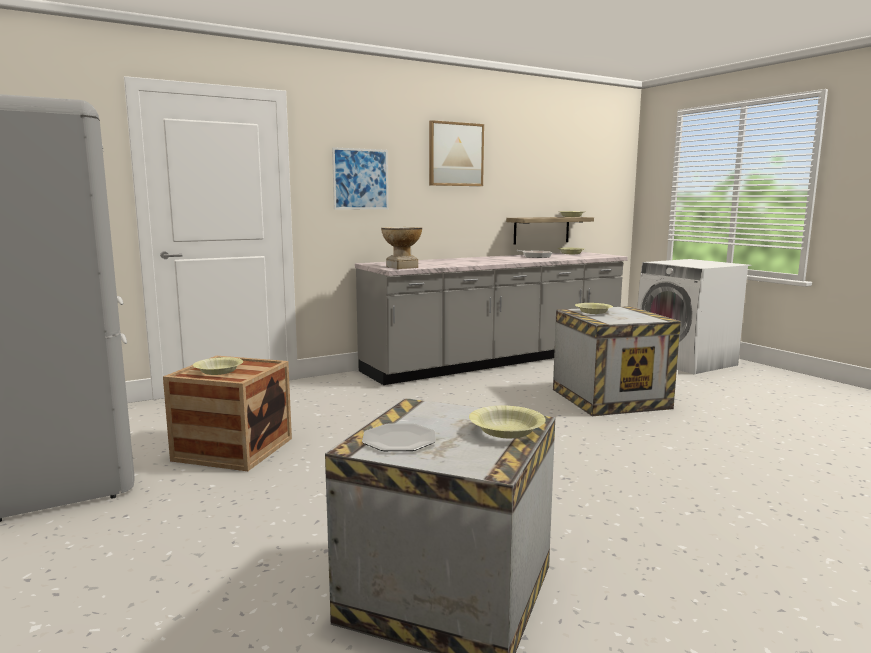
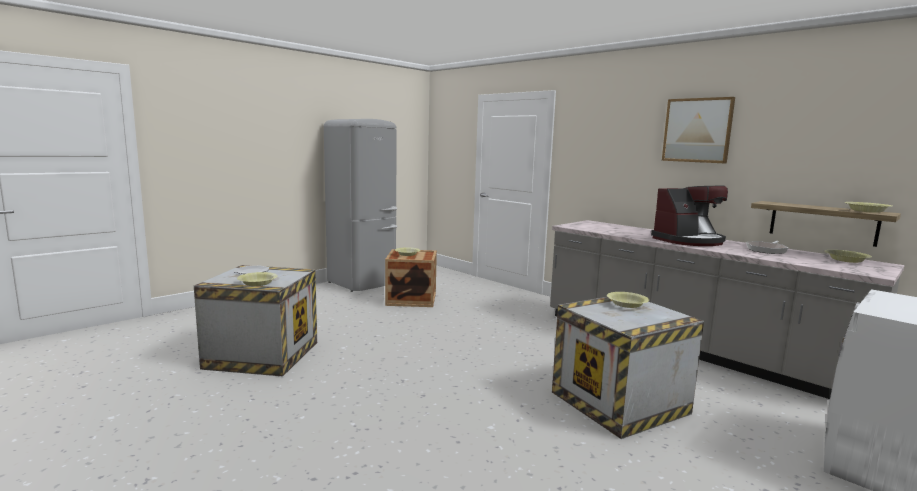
camera: 75 degrees right, 0 degrees up
picture [332,147,388,210] -> none
vase [381,227,422,269] -> none
none -> coffee machine [651,185,728,246]

